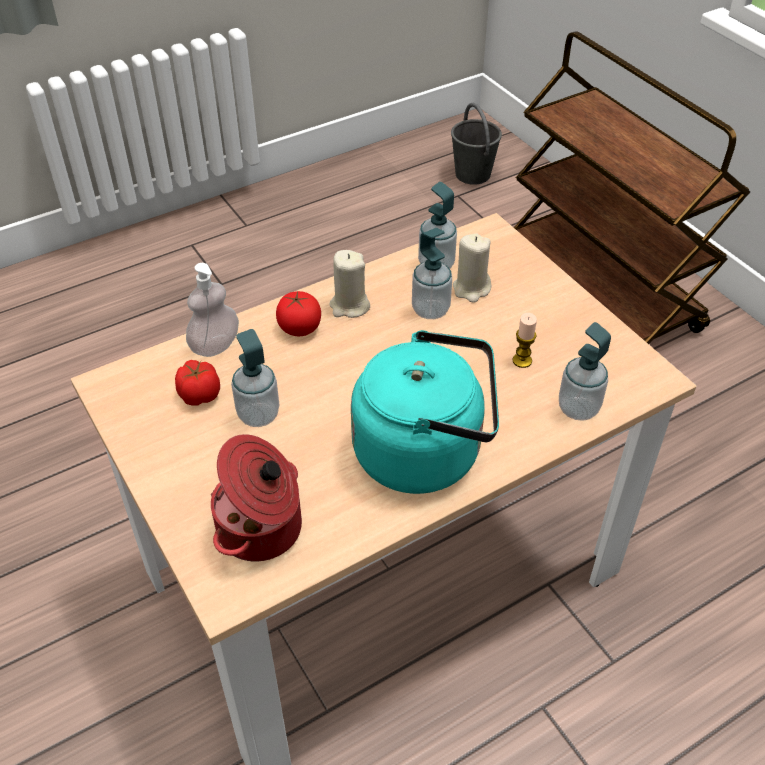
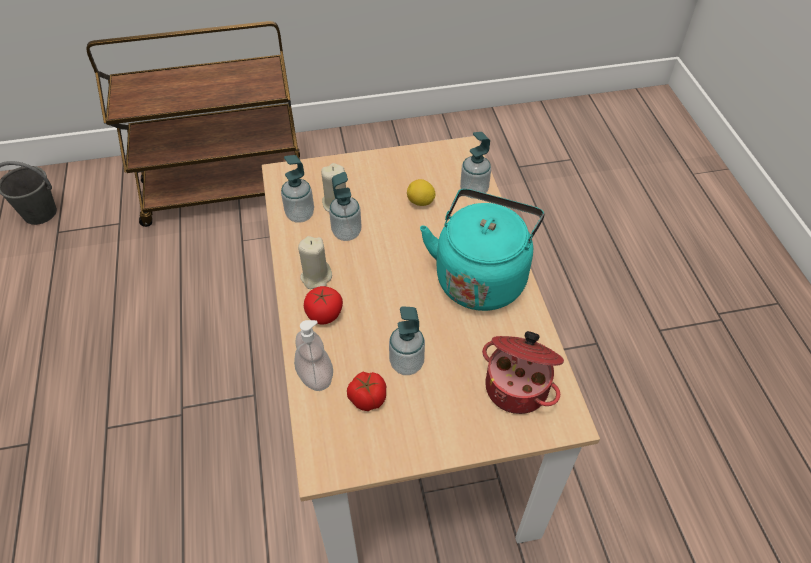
camera: 70 degrees left, 5 degrees up
candle [513,313,537,368] -> lemon [407,179,436,206]

